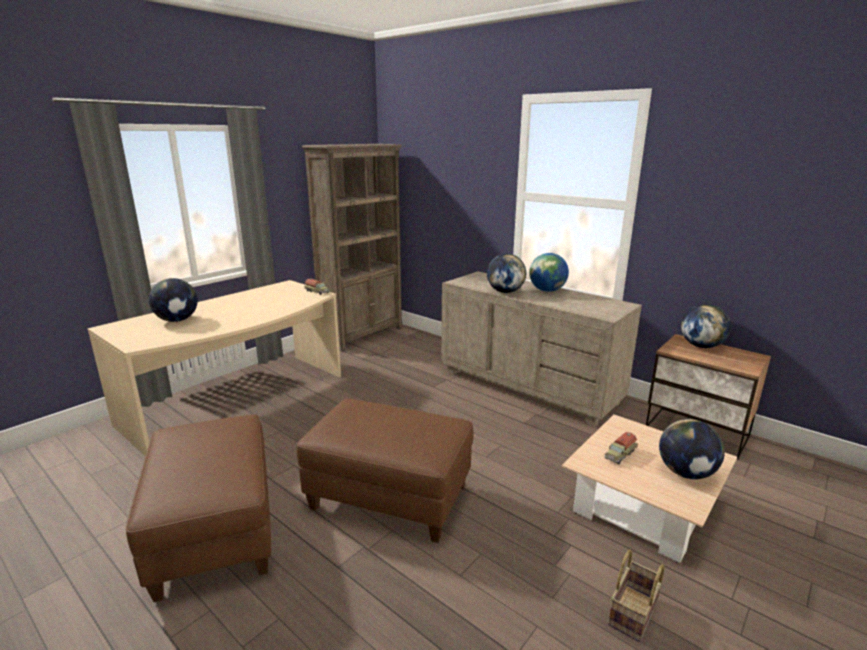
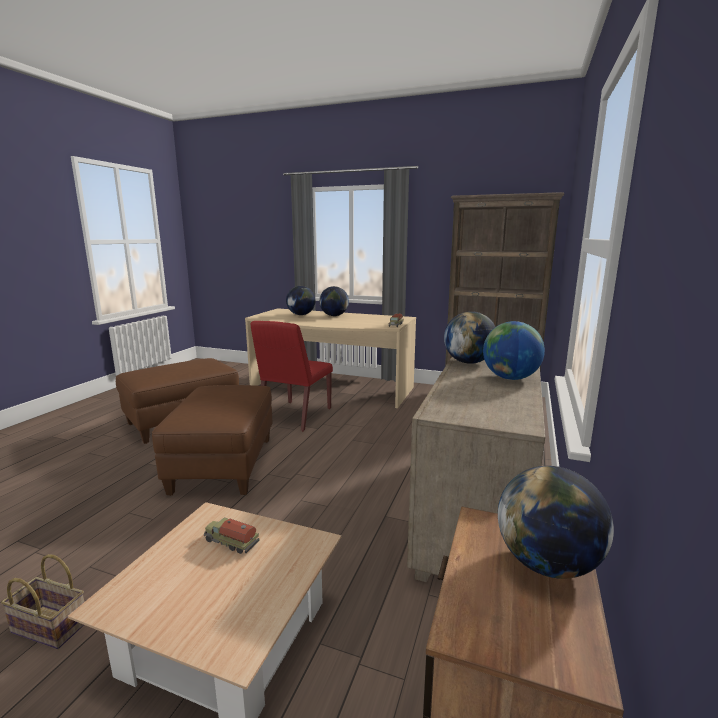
camera: 70 degrees right, 5 degrees down
globe [659,419,725,479] -> globe moved to [319,286,349,316]
none -> red chair [251,321,333,431]

